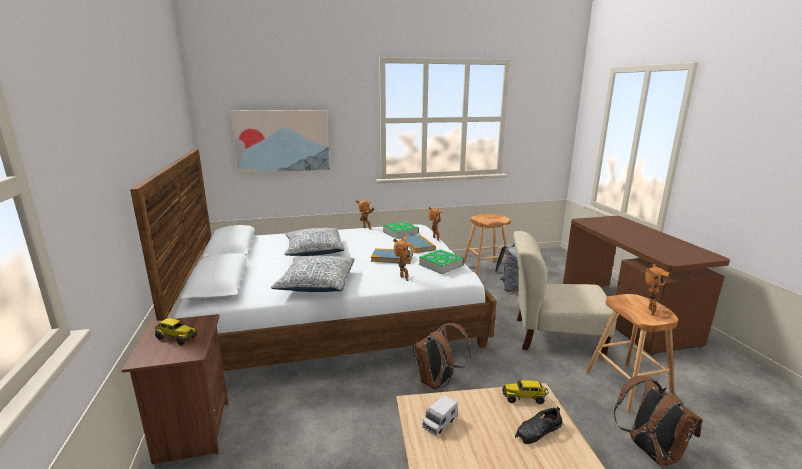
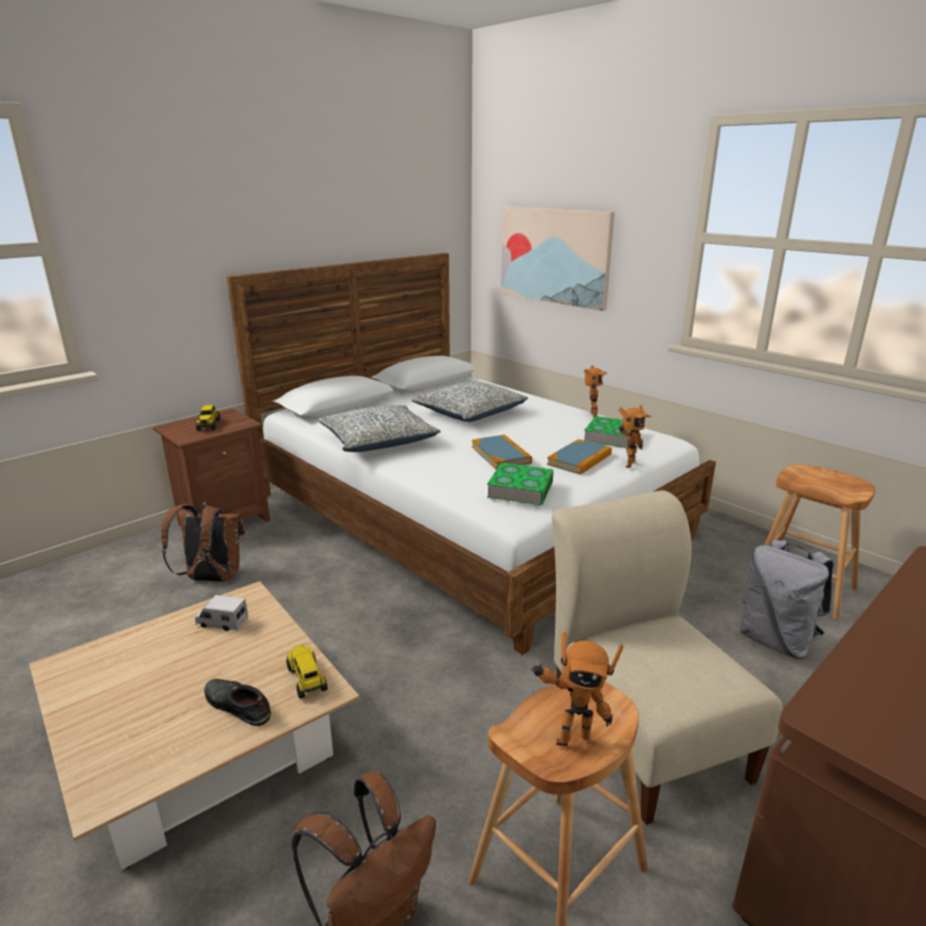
camera: 60 degrees right, 5 degrees up
toy robot [393,239,412,281] -> none
brown backpack [413,323,471,389] -> brown backpack moved to [161,504,245,582]

